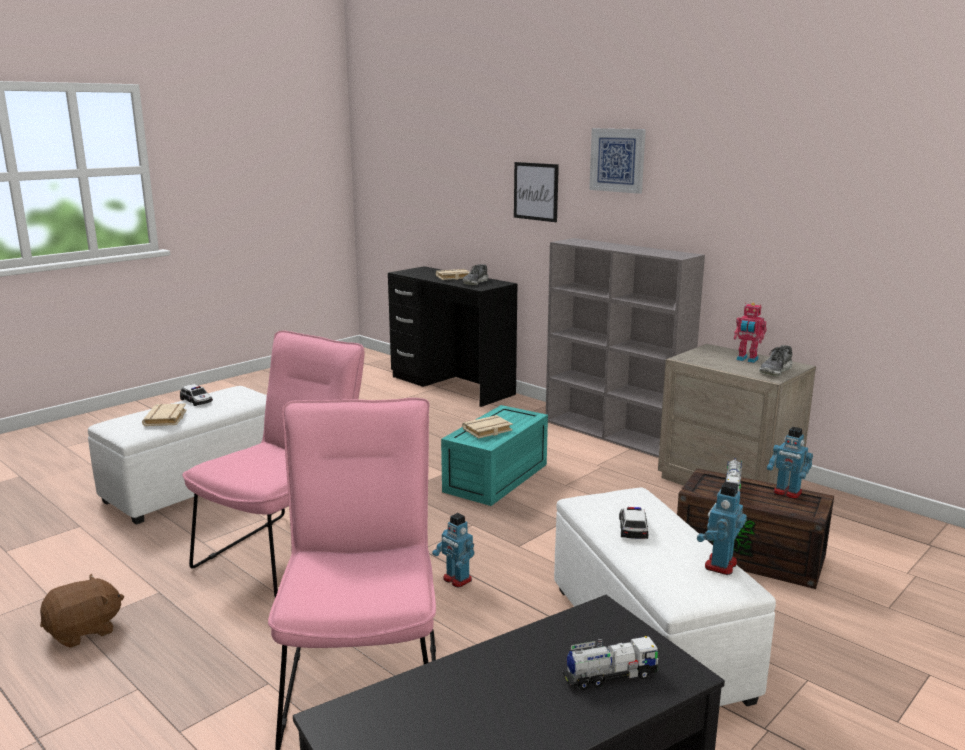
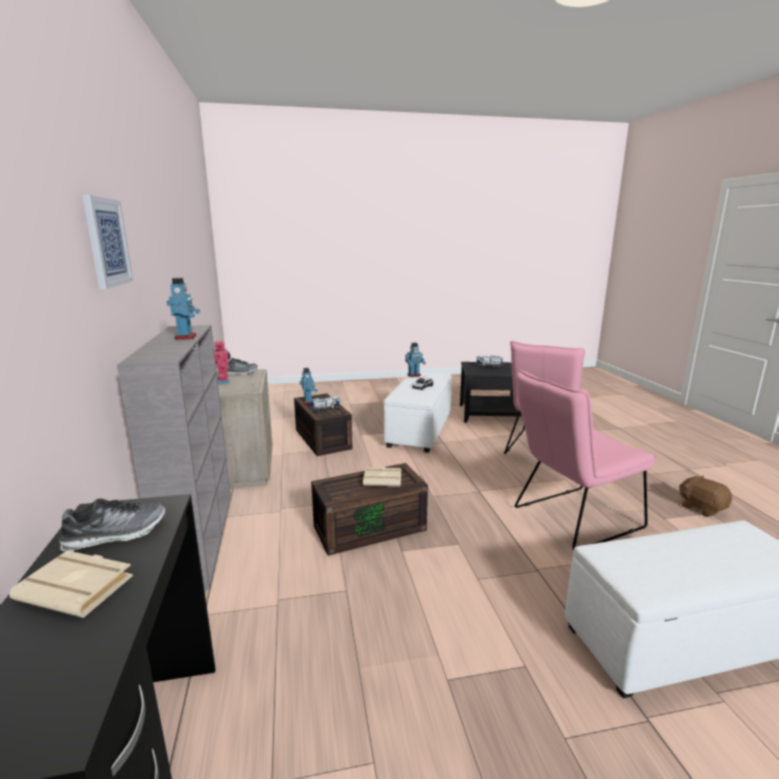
camera: 145 degrees left, 0 degrees up
brown plush toy [40,574,124,648] -> brown plush toy turned 60 degrees clockwise [679,476,732,517]
beige book [142,403,187,426] -> none
toy car [180,384,213,406] -> none
toy robot [432,513,474,588] -> toy robot moved to [167,278,200,340]
turquoise storage box [441,405,548,506] -> brown storage box [311,463,428,556]
picture [514,162,559,222] -> none

